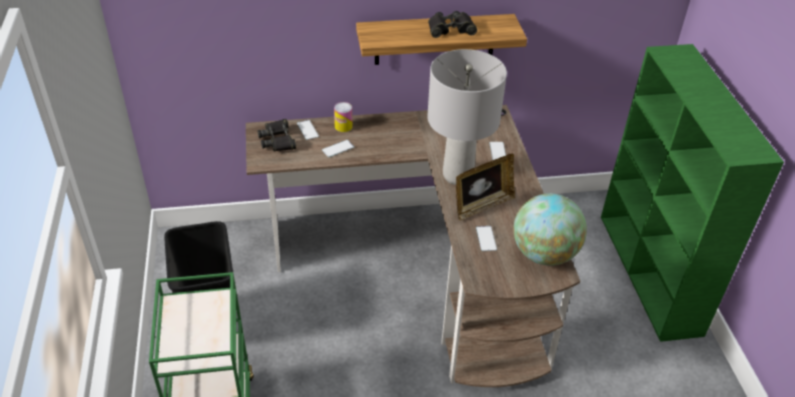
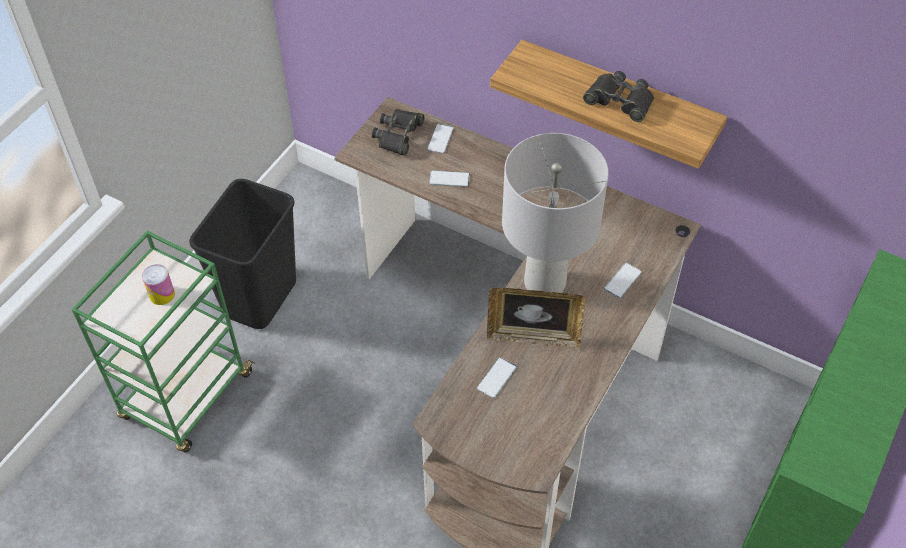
camera: 40 degrees right, 10 degrees up
can [334,102,353,132] -> can moved to [142,264,175,305]
globe [513,193,587,266] -> none

